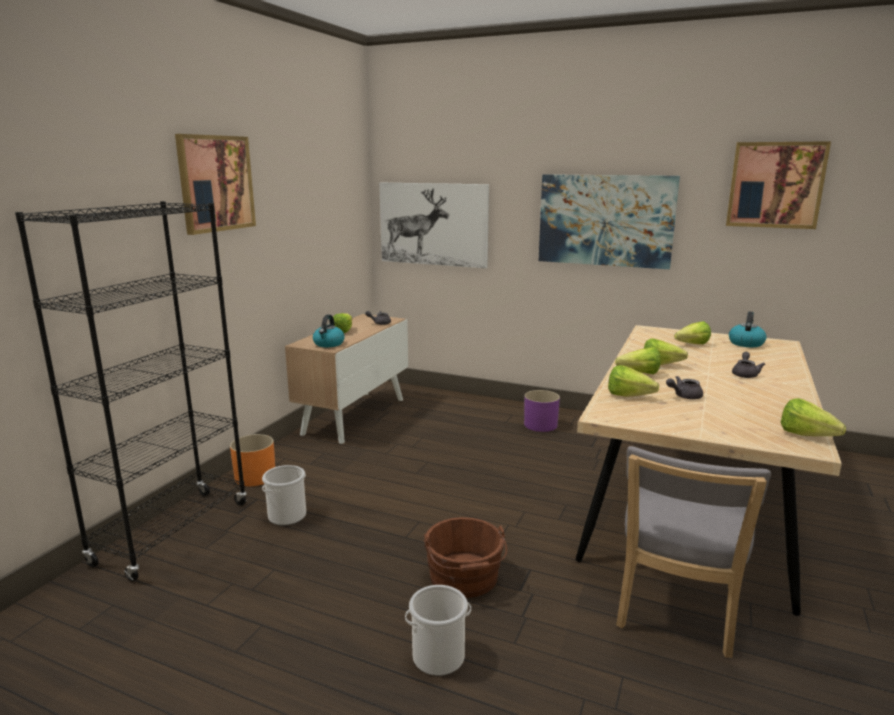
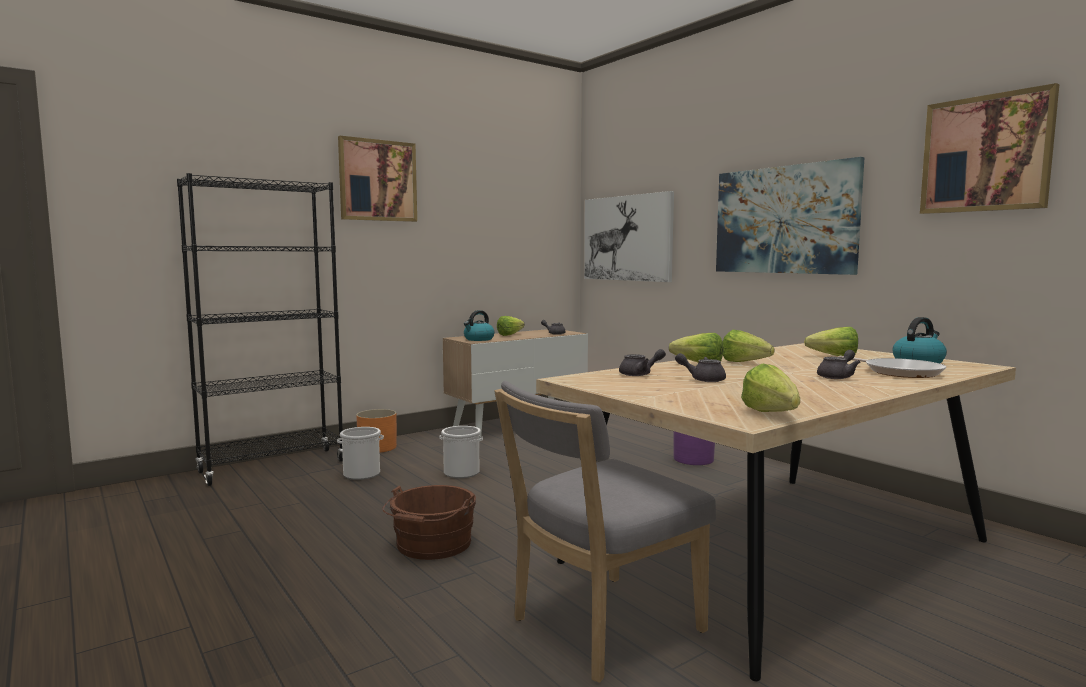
camera: 30 degrees right, 10 degrees down
bucket [405,585,471,676] -> bucket moved to [440,426,483,478]
lettuce [608,365,659,397] -> grey teapot [619,349,666,376]
none -> frying pan [838,356,946,378]

